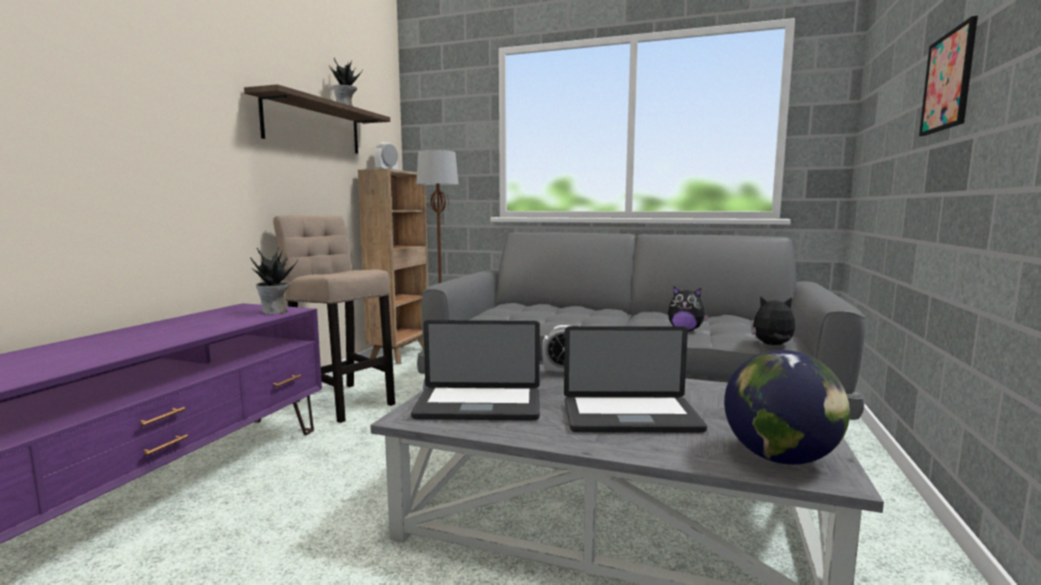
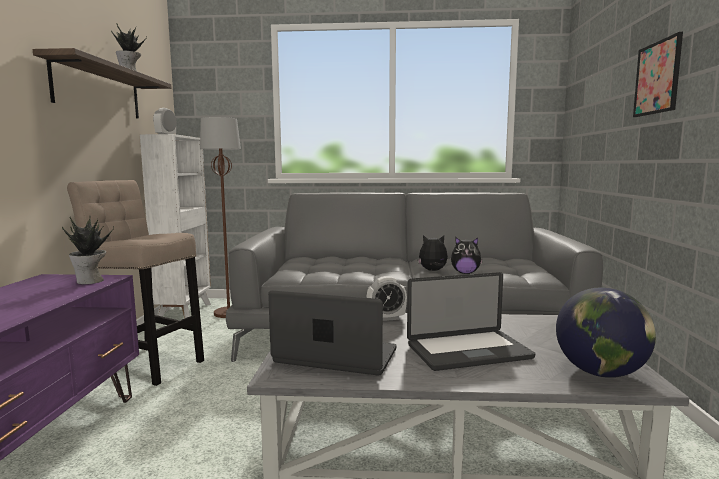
camera: 15 degrees left, 0 degrees up
brown bookcase [358,169,428,365] -> white bookcase [140,134,211,319]
laptop [411,320,540,421] -> laptop turned 150 degrees counterclockwise [268,290,396,375]
plush toy [751,296,795,345] -> plush toy moved to [418,235,448,271]

